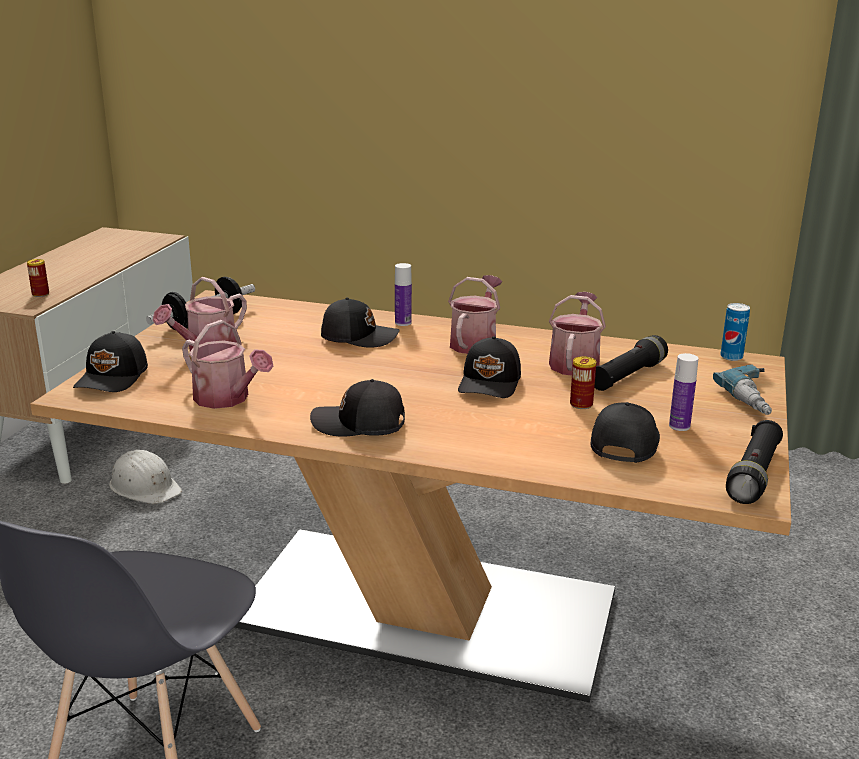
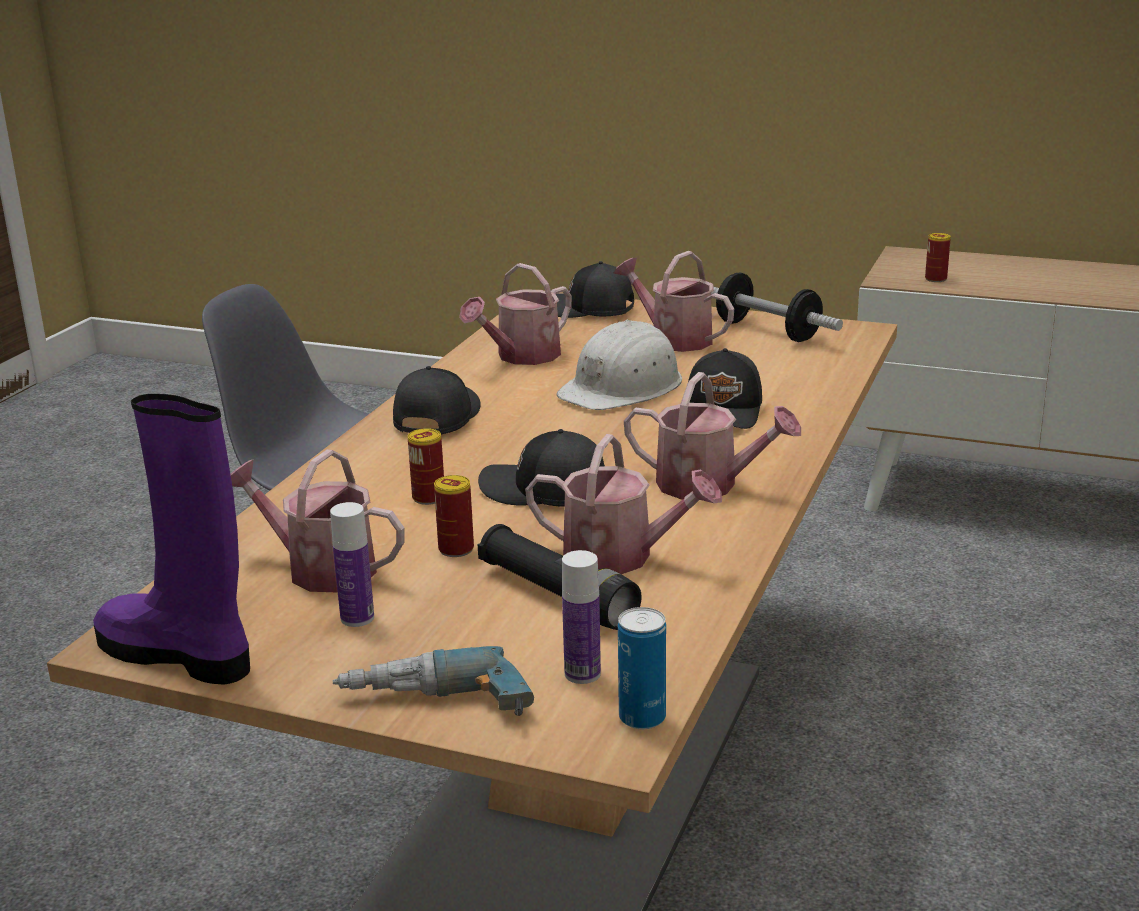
camera: 95 degrees right, 0 degrees up
white hard hat [109,450,182,504] -> white hard hat moved to [556,319,682,410]
bottle [395,263,412,326] -> bottle moved to [562,550,601,684]
black cap [591,402,660,463] -> watering can [231,449,405,592]
black flashlight [726,420,783,504] -> purple boot [93,394,250,685]
none -> can [408,428,444,505]

